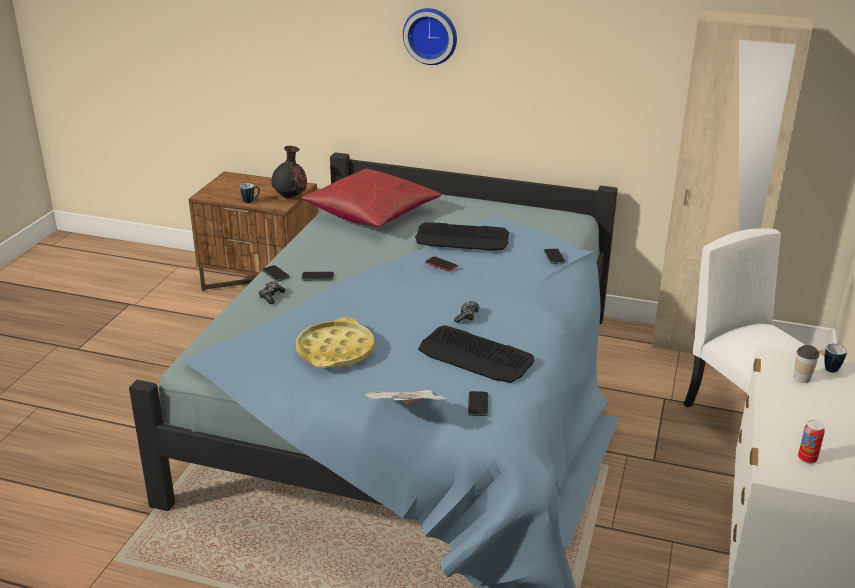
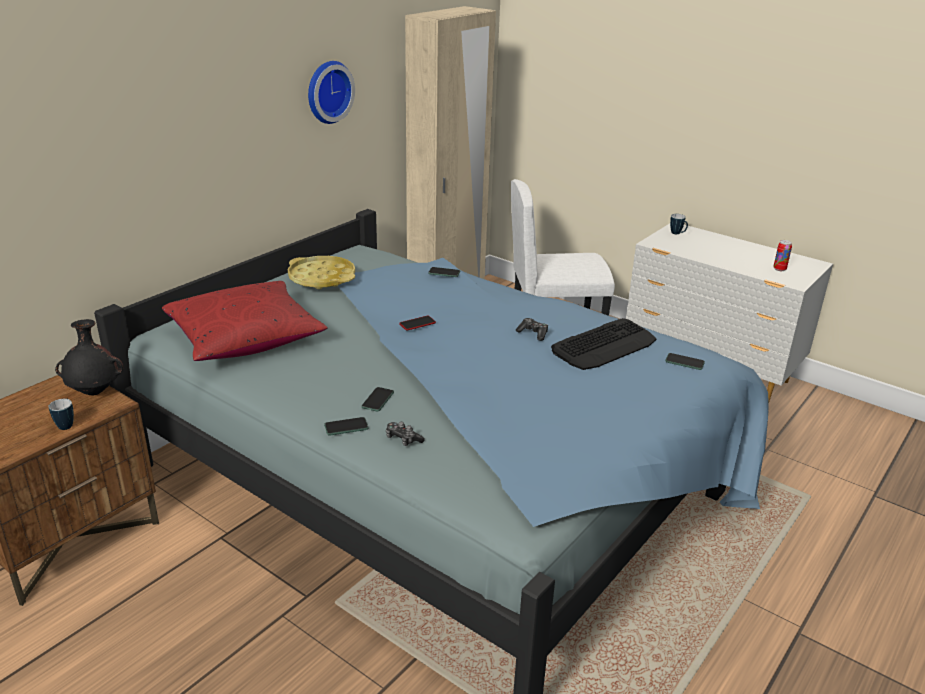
camera: 70 degrees left, 0 degrees up
yellow tray [296,318,374,368] -> yellow tray moved to [288,256,355,289]
newspaper [365,390,447,404] -> none
wall clock [403,8,457,65] -> wall clock moved to [308,61,355,124]
keyboard [415,222,509,251] -> none
cup [794,345,819,383] -> none

